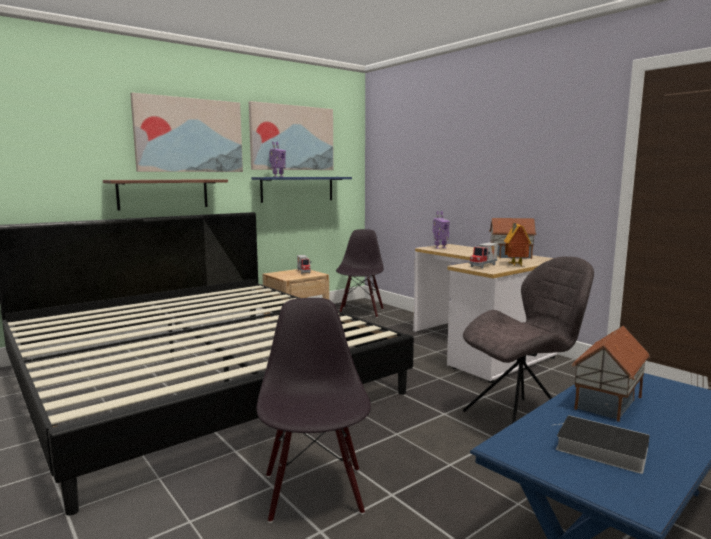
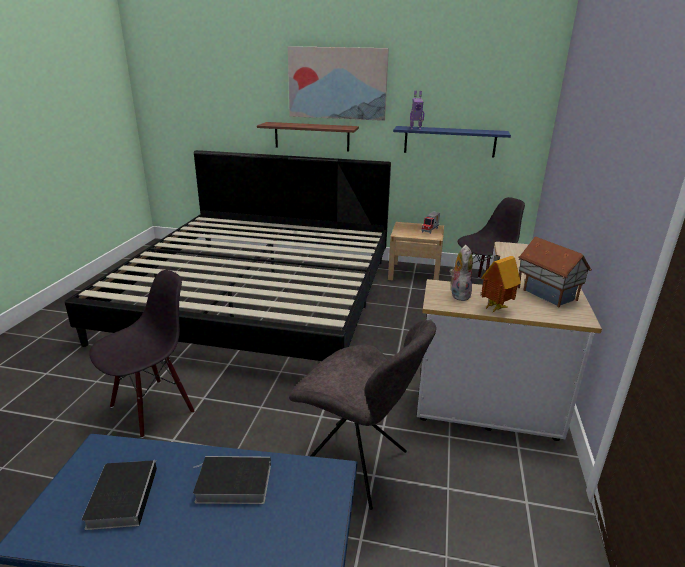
camera: 50 degrees right, 15 degrees up
picture [249,101,334,170] -> none
toy robot [433,211,450,249] -> none
toy truck [469,243,498,268] -> plush toy [450,245,473,301]
toy house [572,326,651,422] -> book [193,456,271,504]

